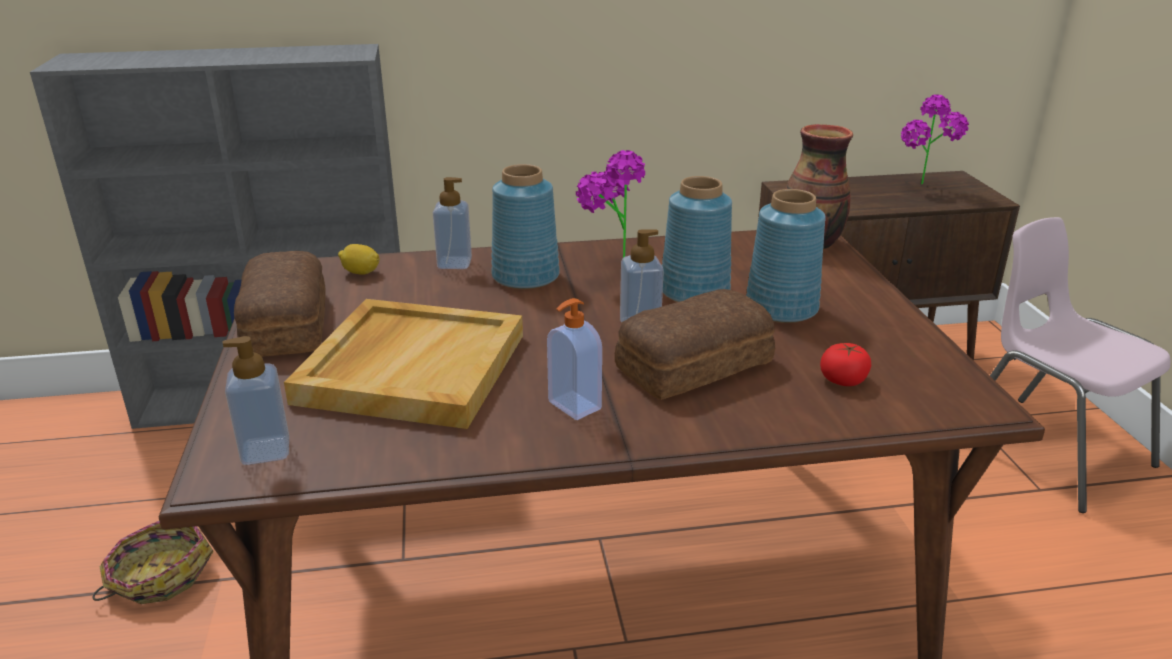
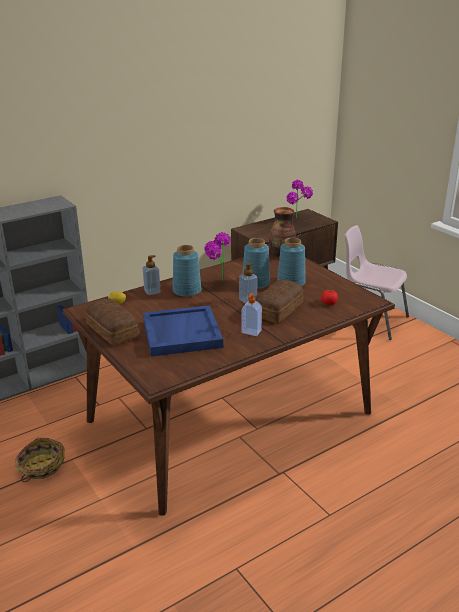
camera: 25 degrees left, 0 degrees up
soap dispenser [222,336,289,465] -> none
beige tray [284,299,523,429] -> blue tray [143,305,223,357]

